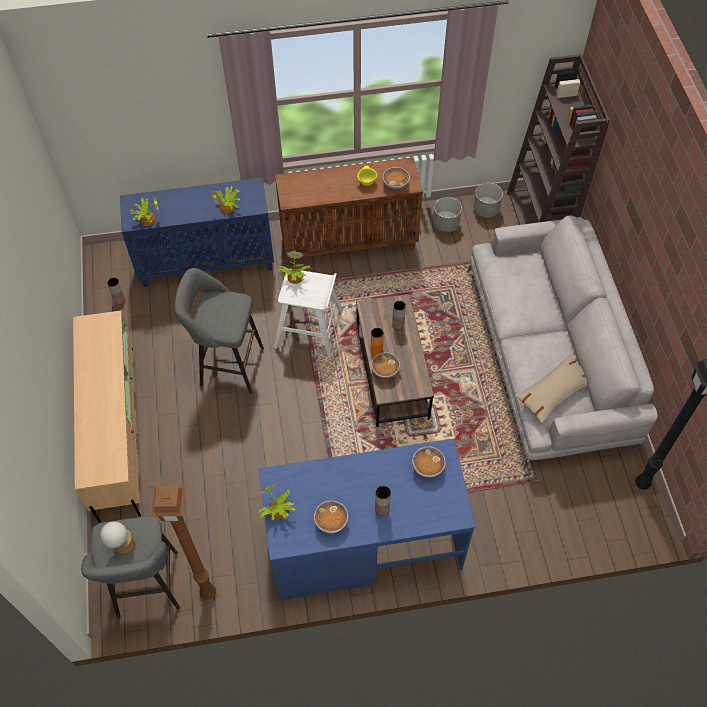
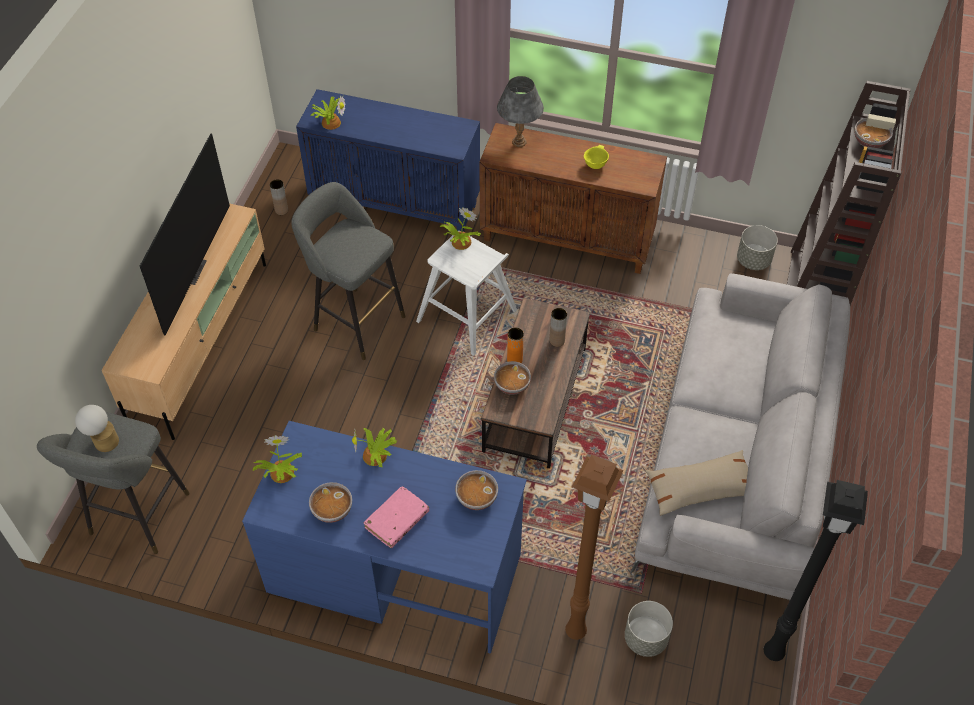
camera: 25 degrees right, 5 degrees down
brown floor lamp [151,486,216,600] -> brown floor lamp moved to [565,454,624,640]
potted plant [211,185,240,213] -> potted plant moved to [352,428,397,467]
brown vase [375,486,391,516] -> pink book [364,486,429,548]
bowl [383,167,410,191] -> bowl moved to [854,117,893,148]
grey planter [433,197,462,232] -> grey planter moved to [625,601,673,657]
none -> television [140,133,230,335]
none -> grey table lamp [497,76,544,147]

